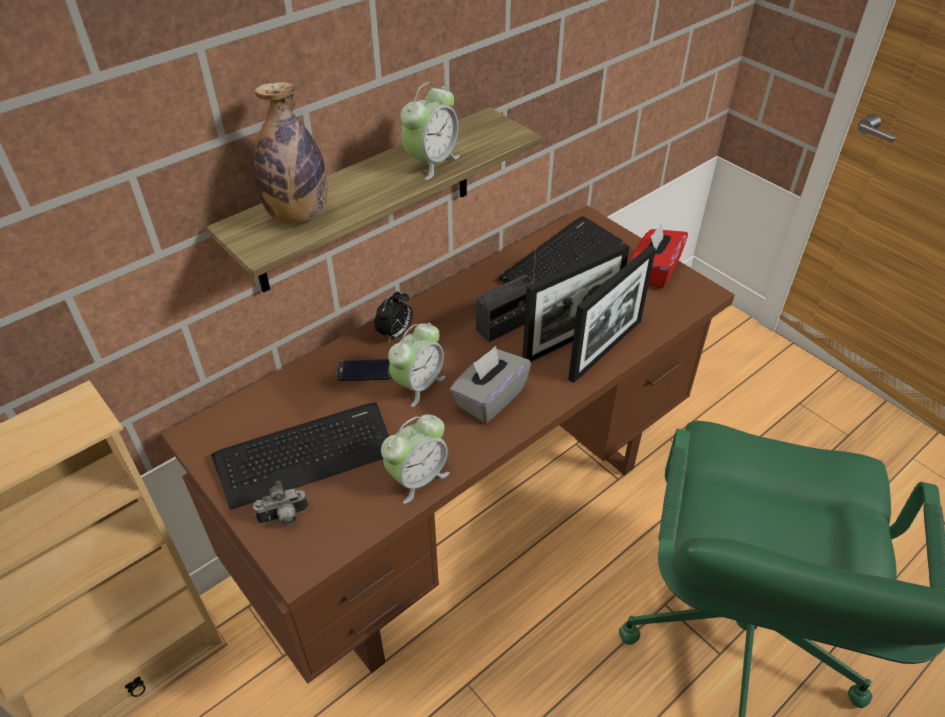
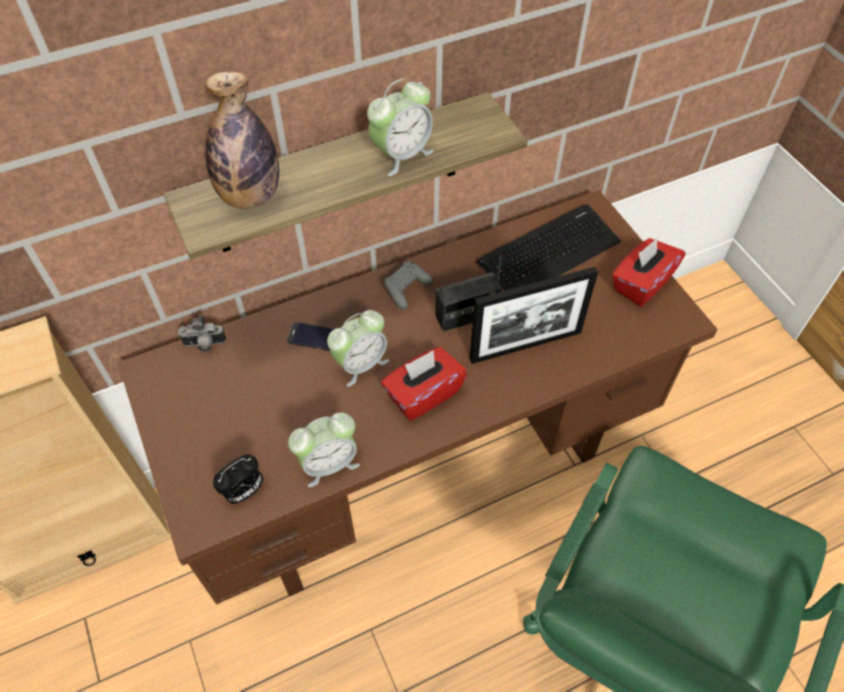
camera: 15 degrees right, 10 degrees up
keyboard [211,402,389,510] -> none
camera [253,481,309,525] -> camera moved to [178,314,226,352]
alarm clock [374,290,413,341] -> alarm clock moved to [213,454,263,504]
grey tissue box [449,346,531,423] -> red tissue box [381,347,467,421]
picture frame [568,246,656,383] -> none
none -> grey game controller [384,261,433,309]

